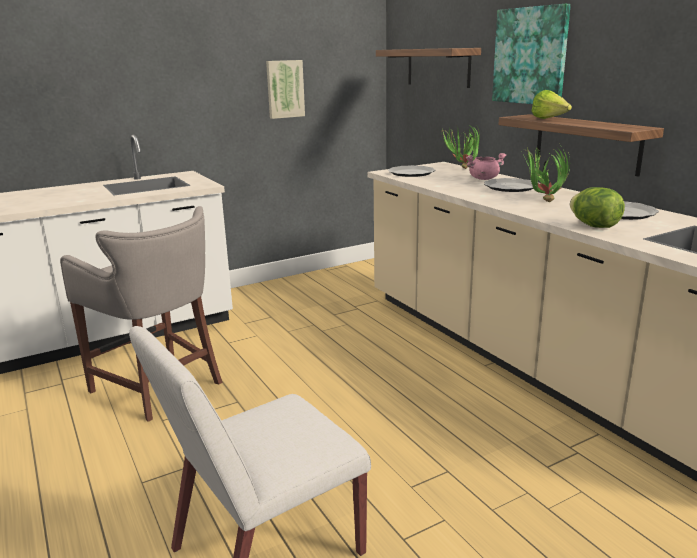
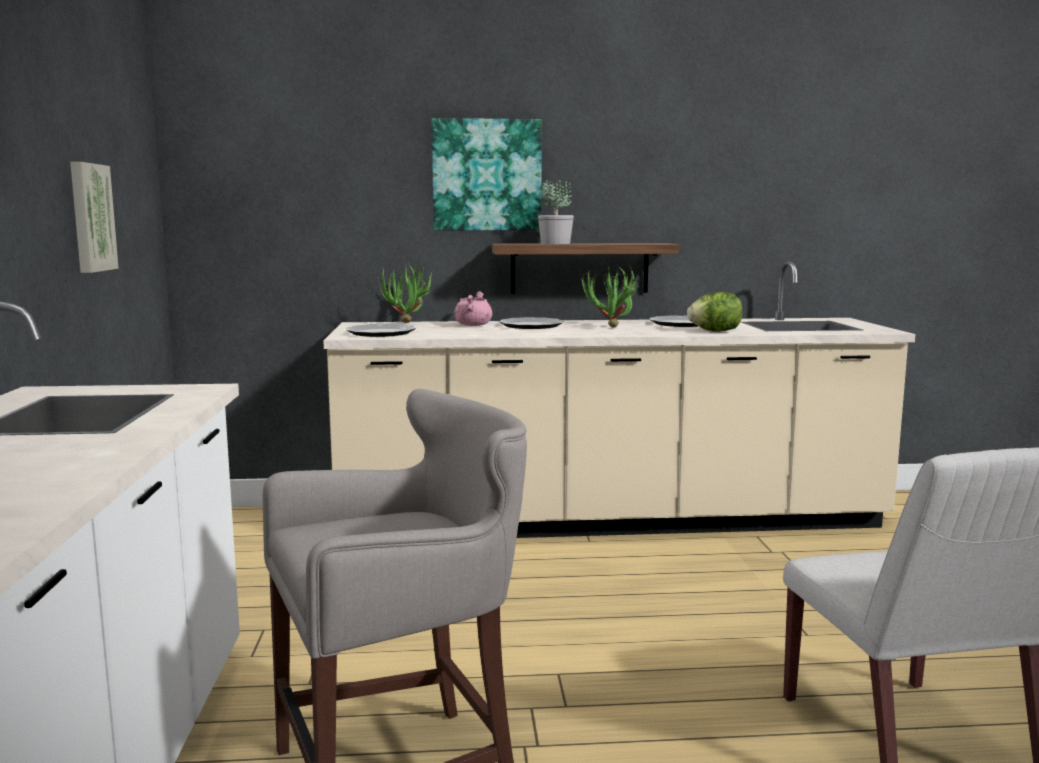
camera: 65 degrees left, 10 degrees down
shelf [376,48,481,88] -> none
lettuce [532,90,572,119] -> potted plant [538,178,574,244]

